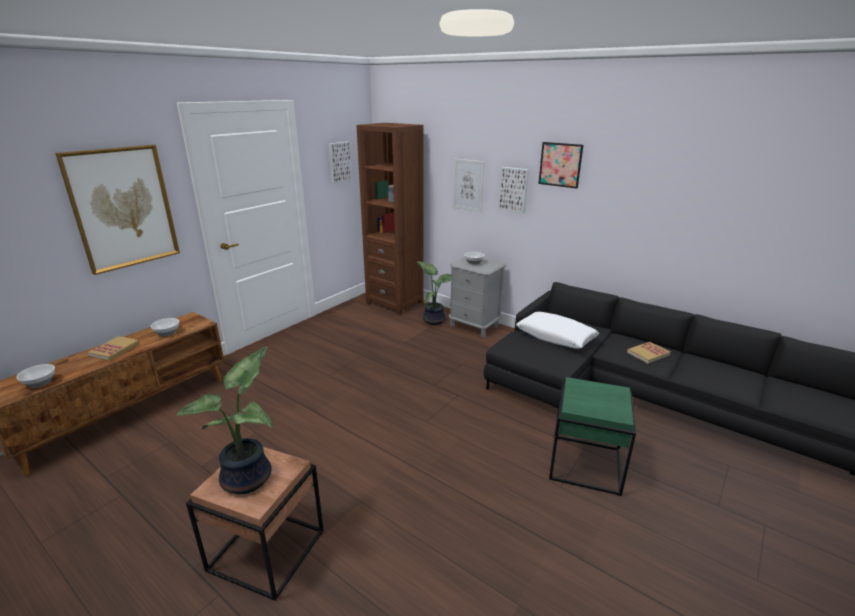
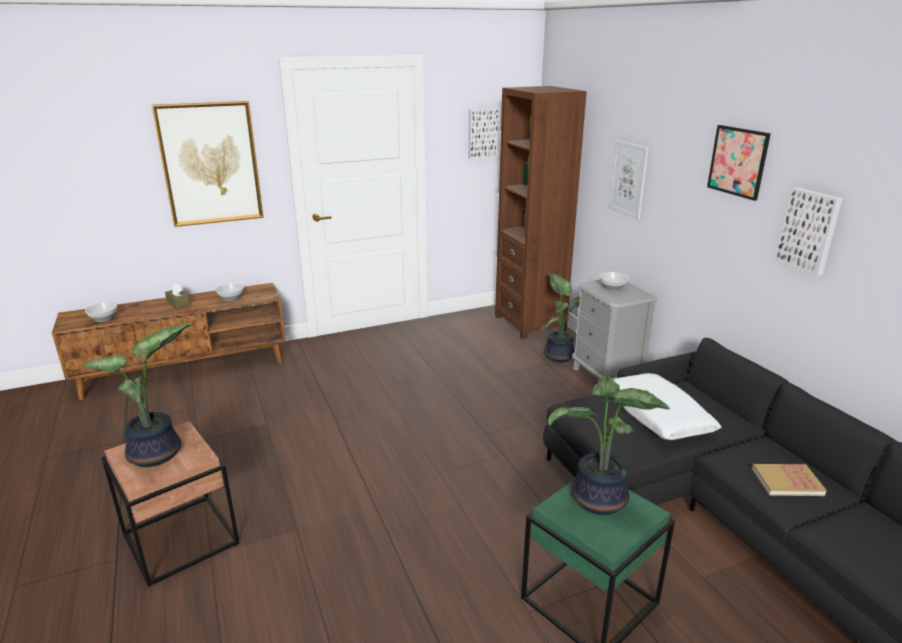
camera: 30 degrees right, 0 degrees up
book [88,336,140,361] -> brown tissue box [165,283,190,310]
picture [499,167,529,213] -> picture moved to [775,187,843,276]
none -> potted plant [548,376,670,515]

